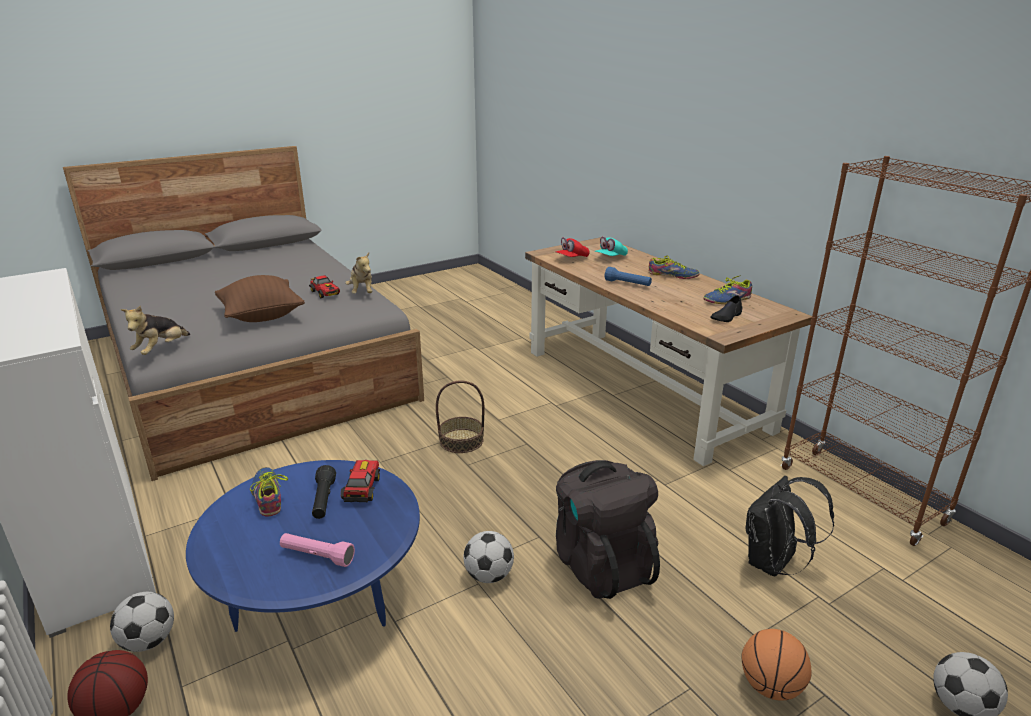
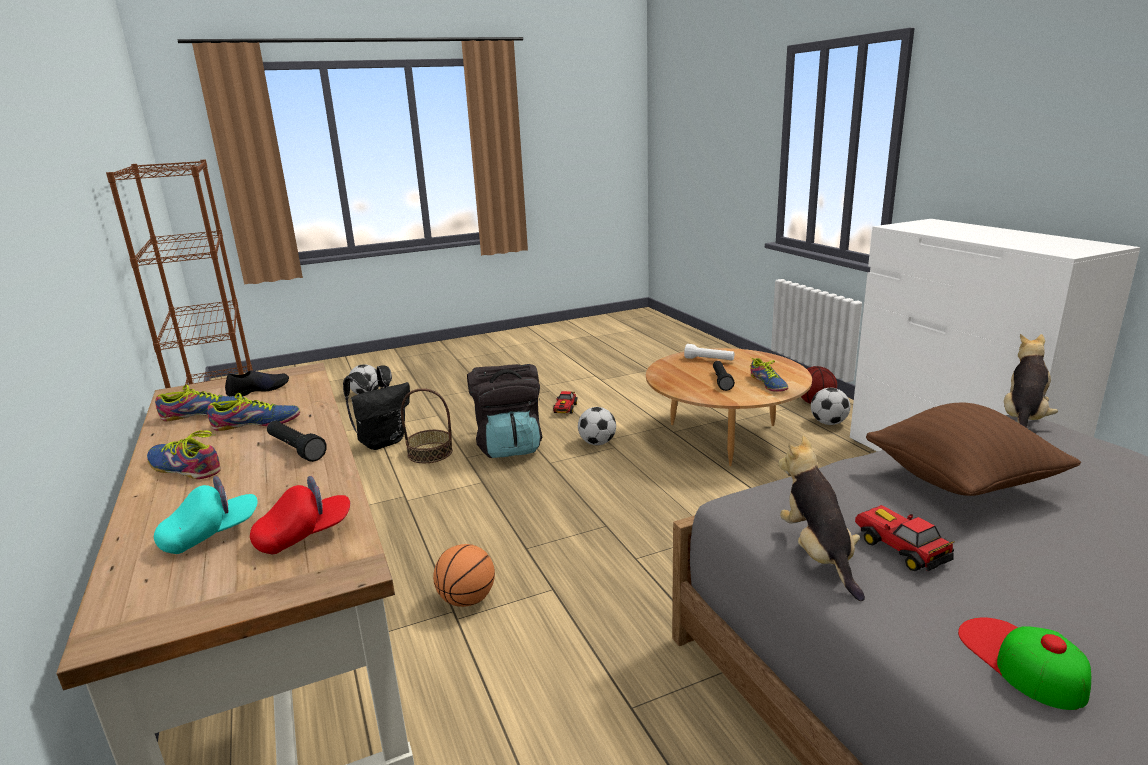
camera: 170 degrees left, 5 degrees down
blue coffee table [186,460,420,632] -> brown coffee table [646,348,812,466]
pink flashlight [280,533,355,567] -> white flashlight [684,344,734,361]
toy car [341,460,380,502] -> toy car moved to [553,391,578,414]
basket [436,380,485,453] -> basket moved to [401,388,453,463]
blue flashlight [605,267,652,286] -> black flashlight [267,421,327,462]
basketball [741,629,812,700] -> basketball moved to [433,544,495,607]
none -> shoe [207,393,300,431]
none -> cap [958,617,1091,710]

